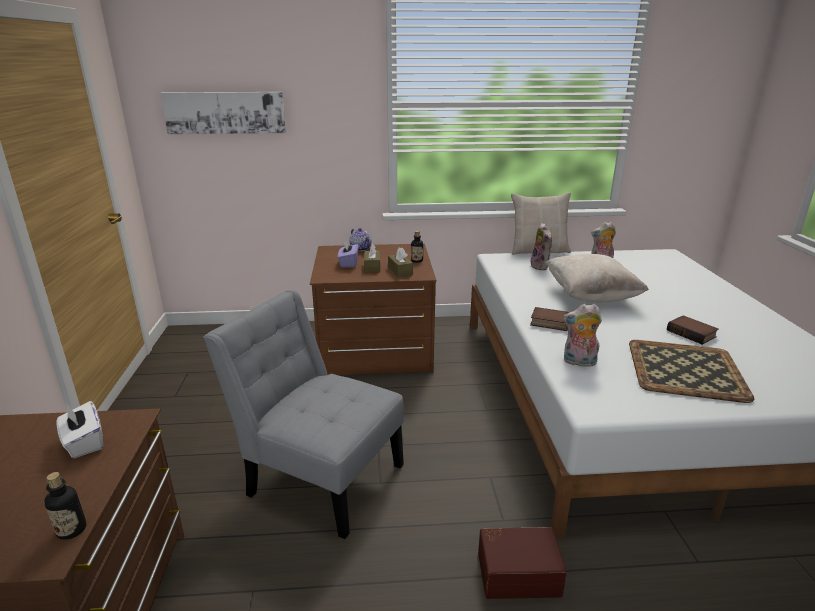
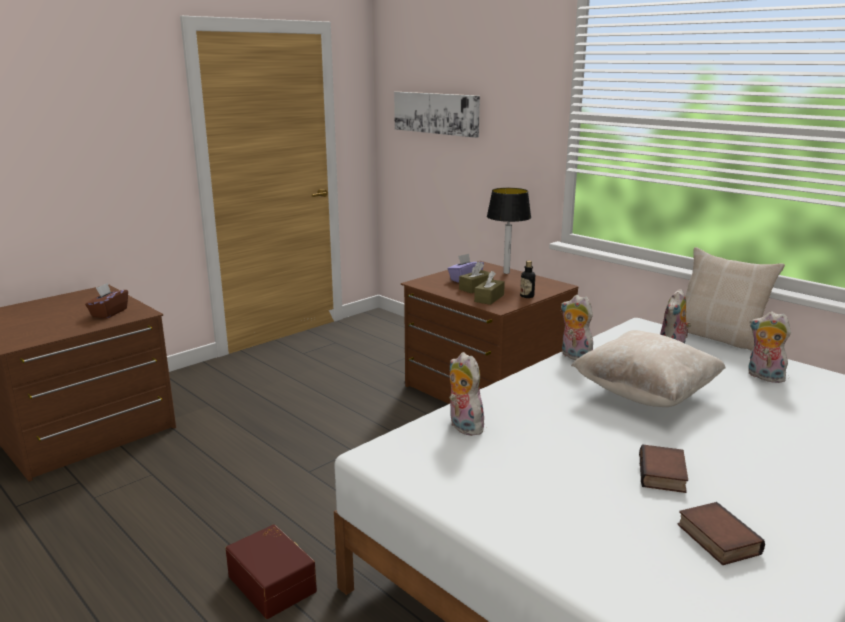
camera: 50 degrees right, 5 degrees down
bottle [44,472,86,540] -> none
white tissue box [56,401,103,458] -> brown tissue box [85,283,128,318]
grey chair [203,290,404,539] -> none
teapot [349,228,371,251] -> table lamp [487,188,531,274]
book [530,307,569,331] -> book moved to [677,502,765,565]
tray [629,340,754,403] -> none
none -> plush toy [561,295,593,360]

